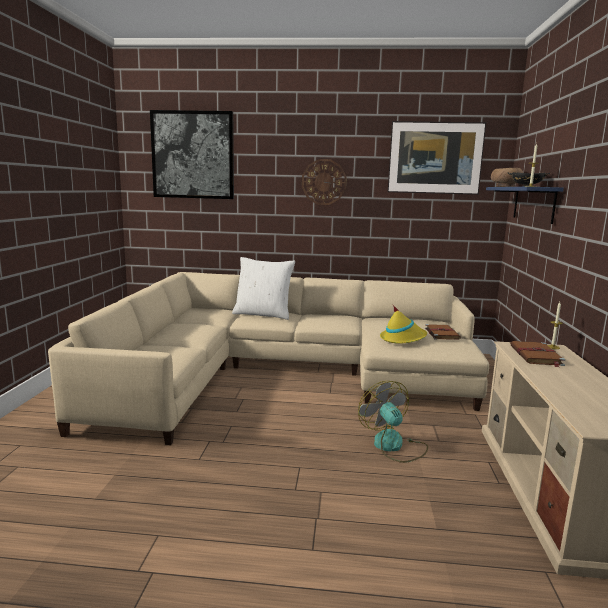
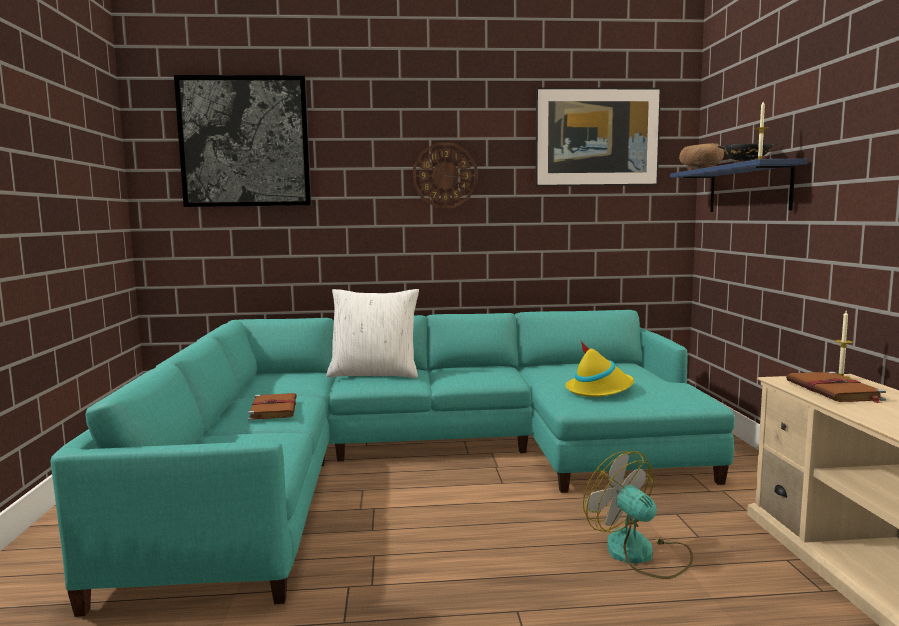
camera: 10 degrees left, 5 degrees down
beige sofa [48,272,489,445] -> turquoise sofa [50,310,735,617]
brown book [425,324,461,340] -> brown book moved to [248,393,297,421]

